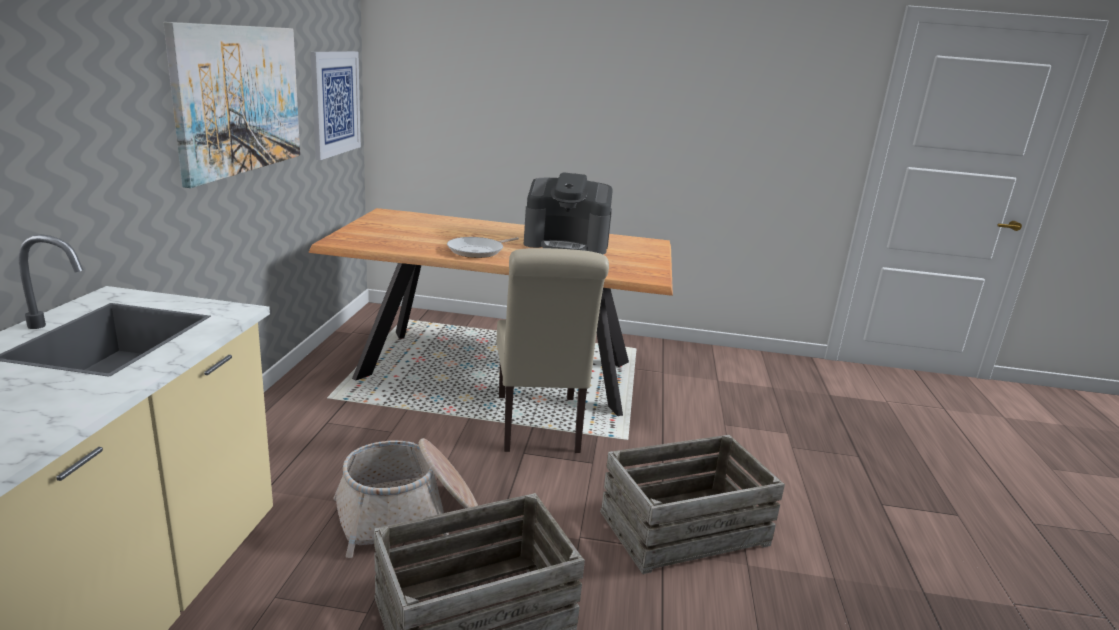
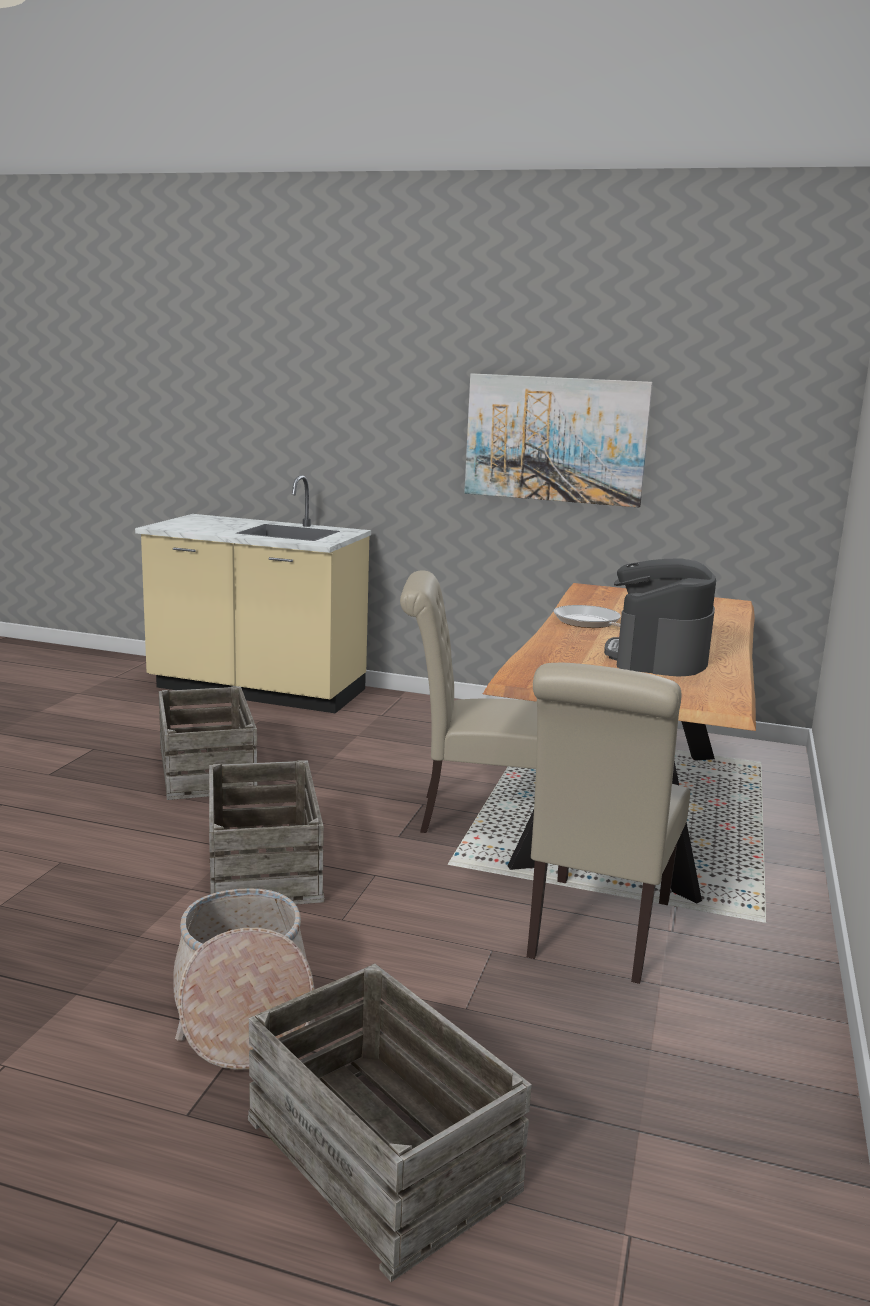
camera: 100 degrees right, 5 degrees down
picture [311,51,361,160] -> none
basket [334,438,478,558] -> basket moved to [173,888,315,1070]
none -> crate [248,963,532,1282]
none -> beige chair [527,663,690,984]

